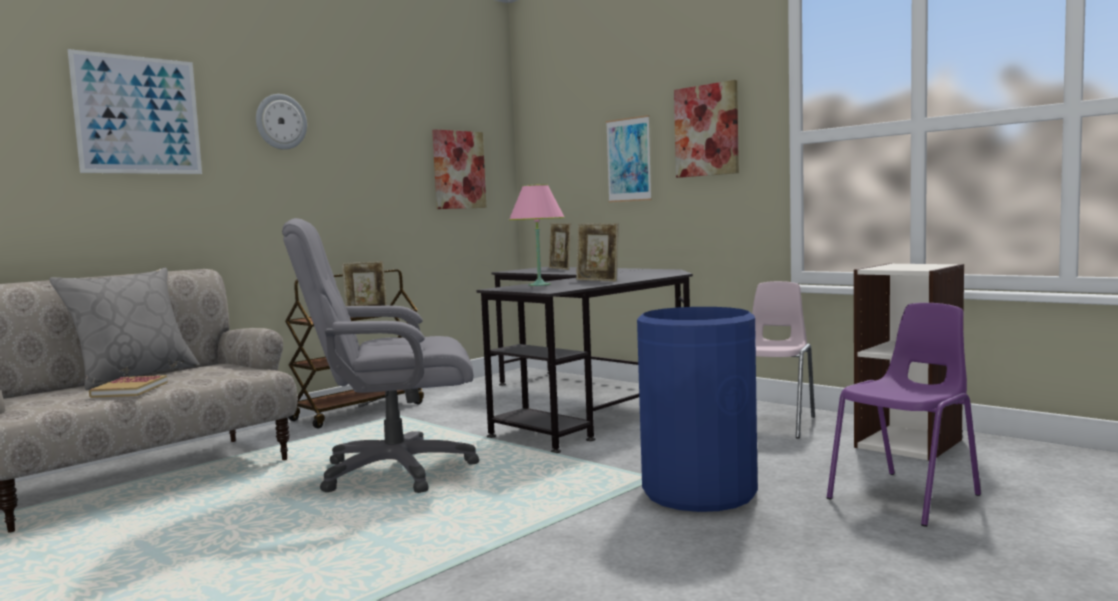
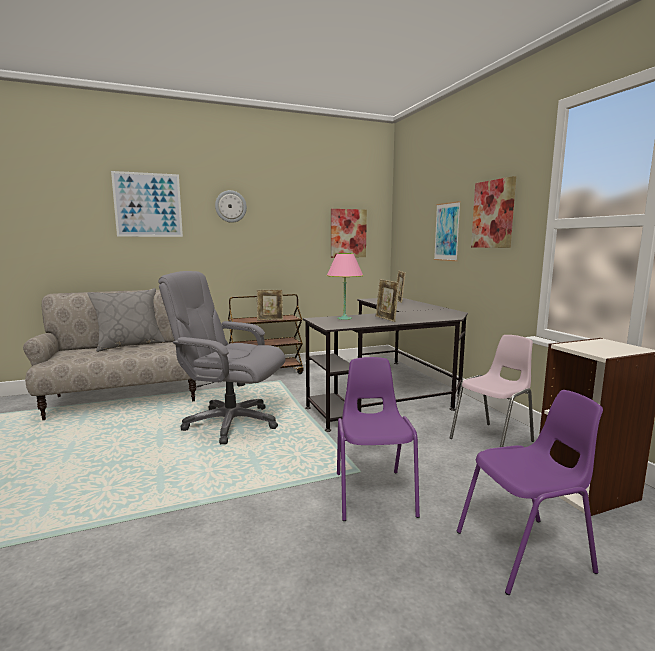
camera: 25 degrees right, 5 degrees up
book [89,375,168,398] -> none
blue trash can [637,307,758,512] -> purple chair [337,357,420,521]

